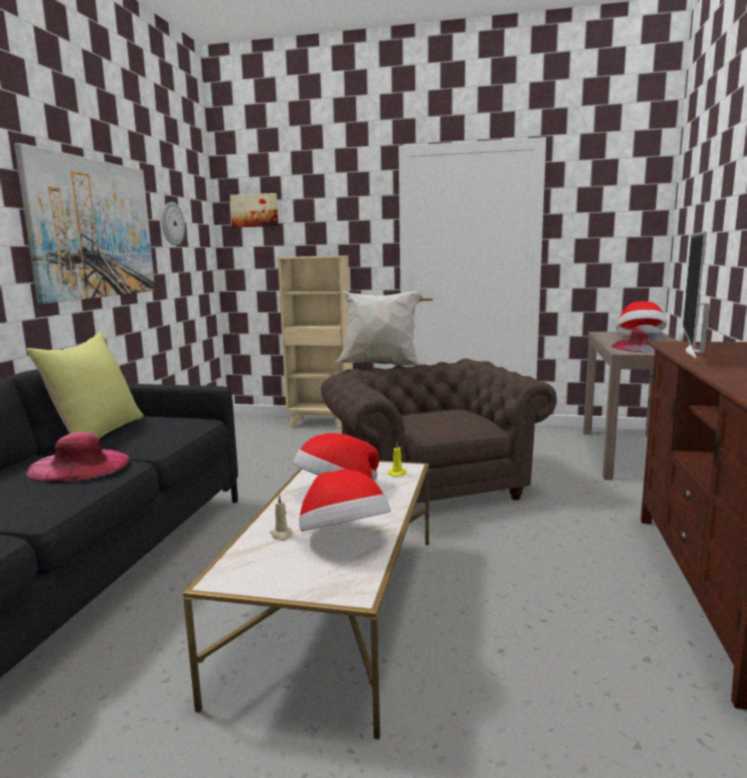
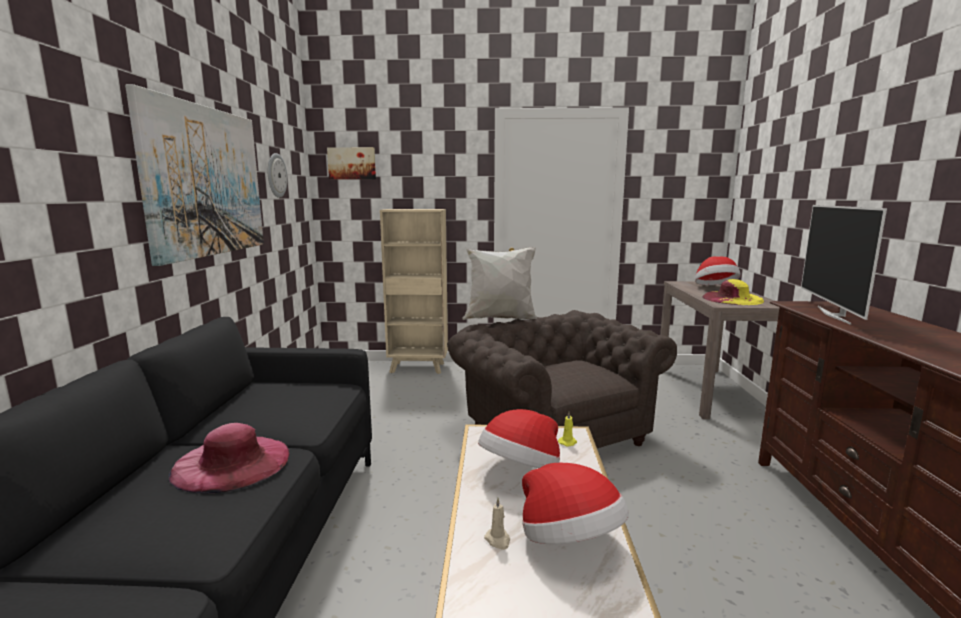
camera: 10 degrees left, 0 degrees up
yellow pillow [26,332,144,438] -> none
grey hat [611,325,663,353] -> yellow hat [702,279,764,305]

